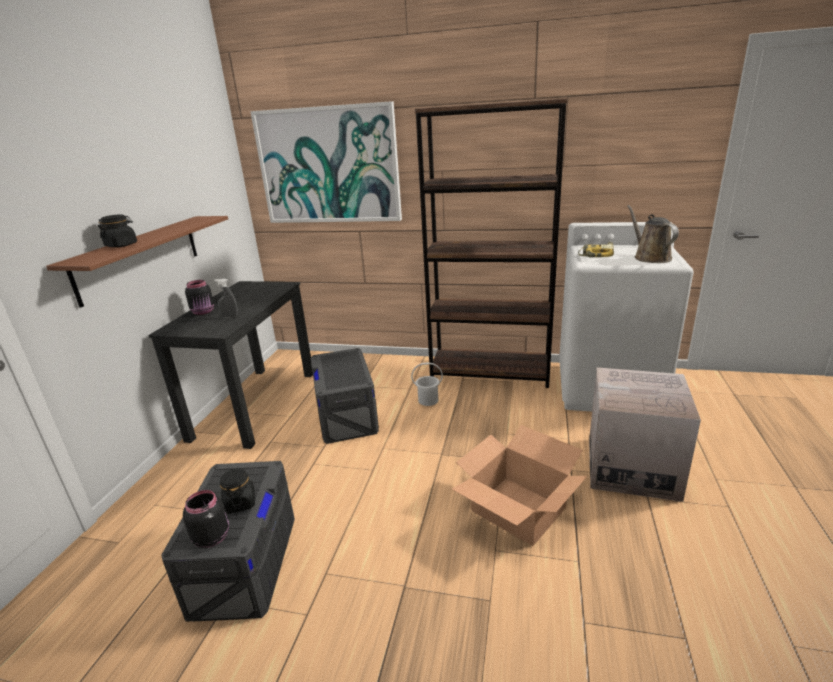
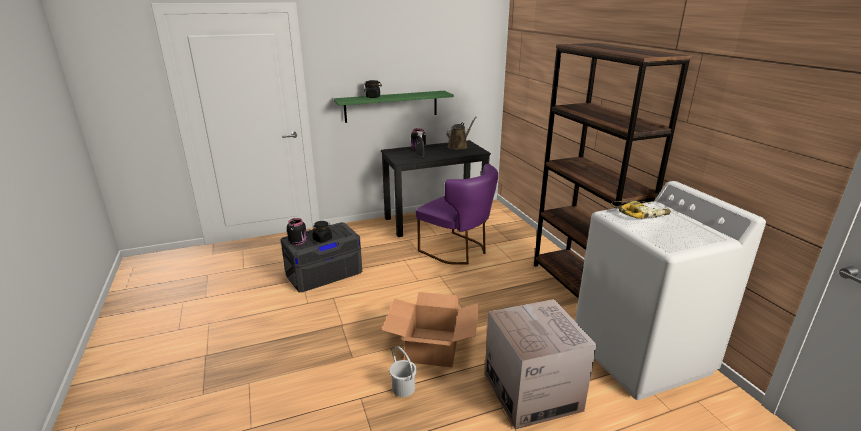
camera: 55 degrees right, 0 degrees up
brown shelf [46,216,228,308] -> green shelf [334,91,454,123]
picture [250,101,402,223] -> none
grey storage box [311,348,379,444] -> purple chair [416,164,498,265]
white bucket [411,362,443,406] -> white bucket moved to [389,346,417,397]
brown watering can [627,205,679,263] -> brown watering can moved to [447,117,477,150]

